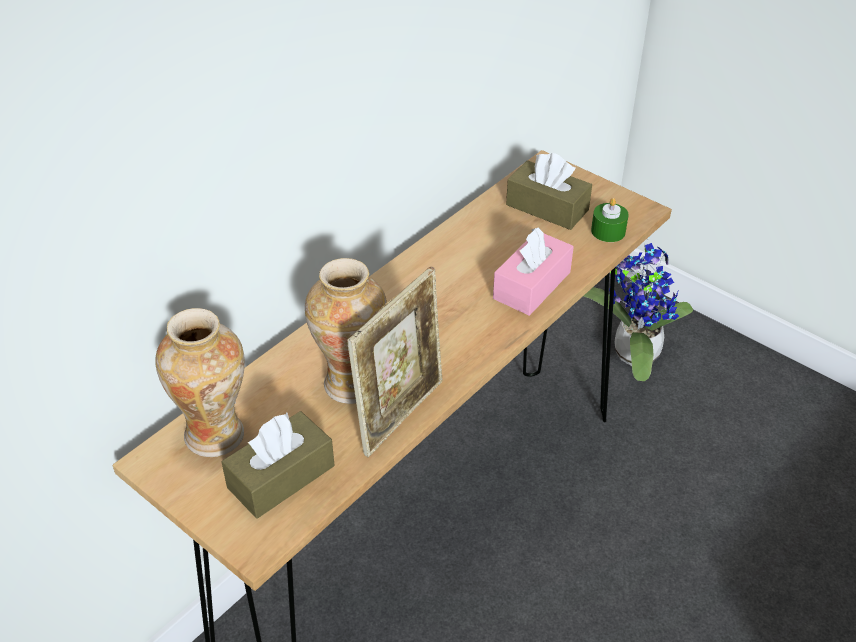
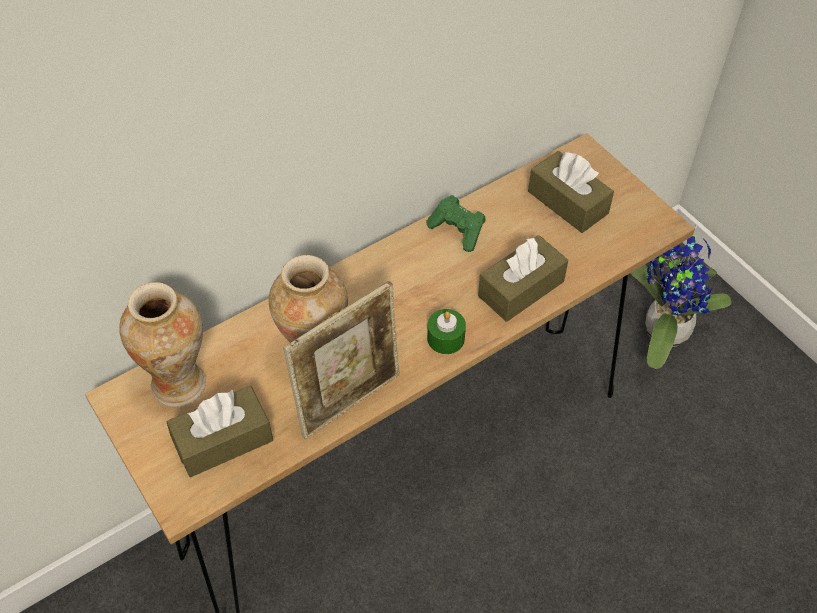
camera: 15 degrees right, 10 degrees up
pink tissue box [493,227,574,316] -> brown tissue box [478,235,568,322]
green candle [591,198,629,242] -> green candle moved to [427,309,466,354]
none -> green game controller [427,195,486,252]

